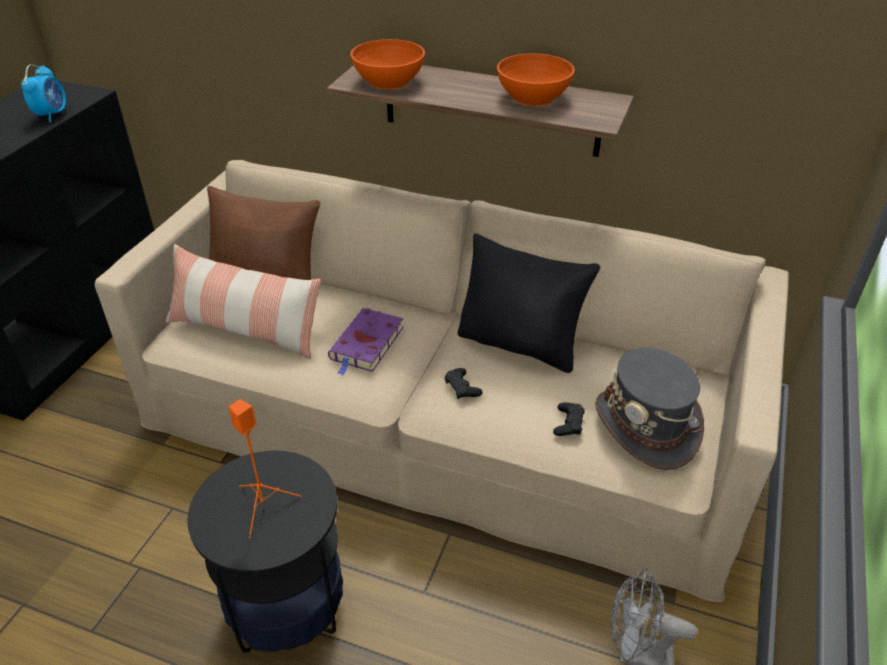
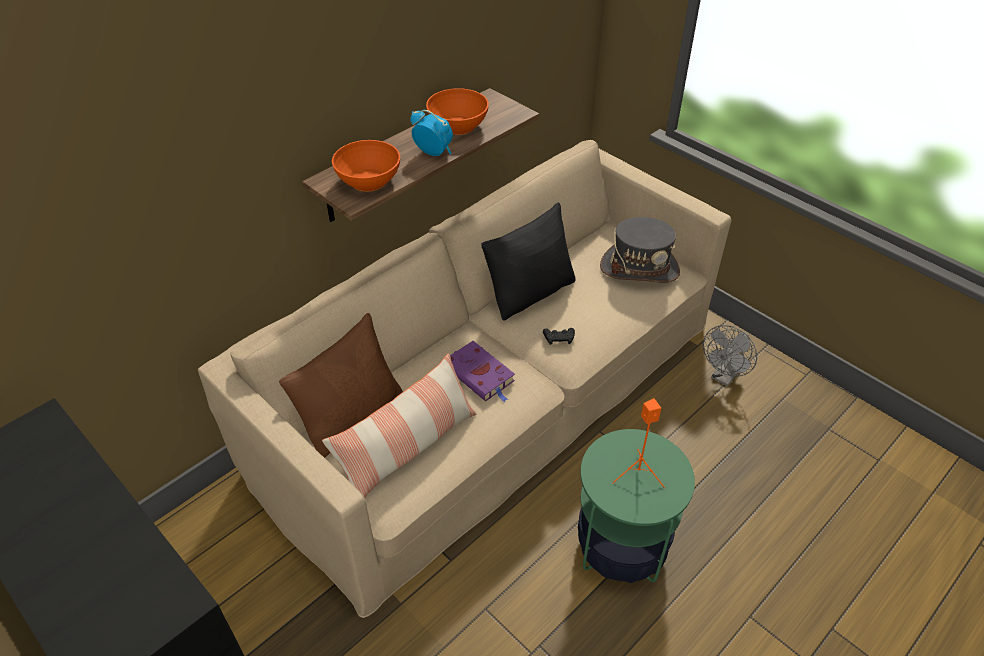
camera: 65 degrees left, 5 degrees up
alarm clock [21,64,66,122] -> alarm clock moved to [410,110,453,156]
black side table [188,450,343,653] -> green side table [578,429,695,583]
black game controller [553,402,585,436] -> none

